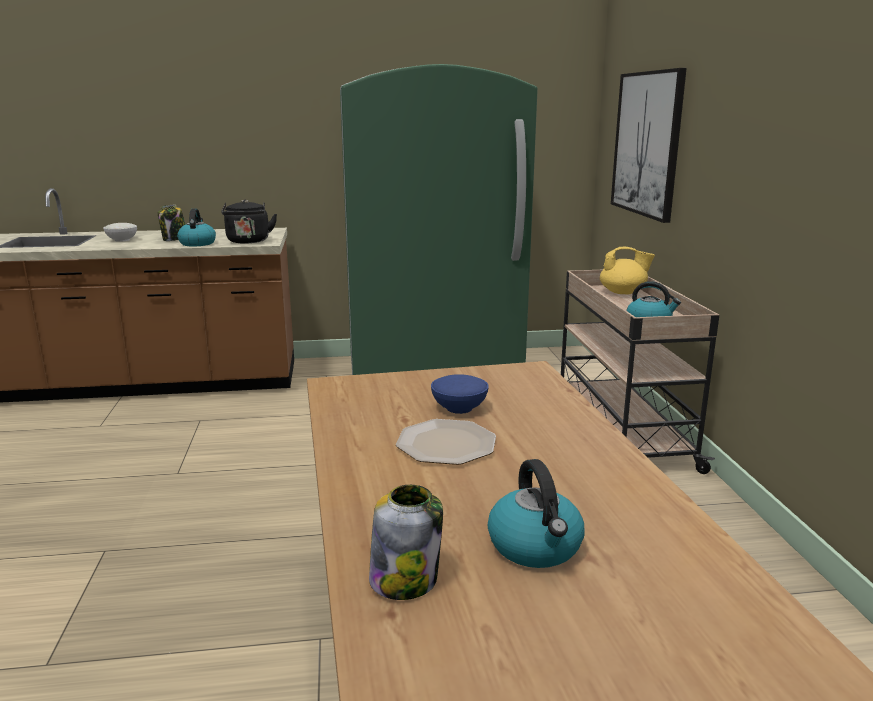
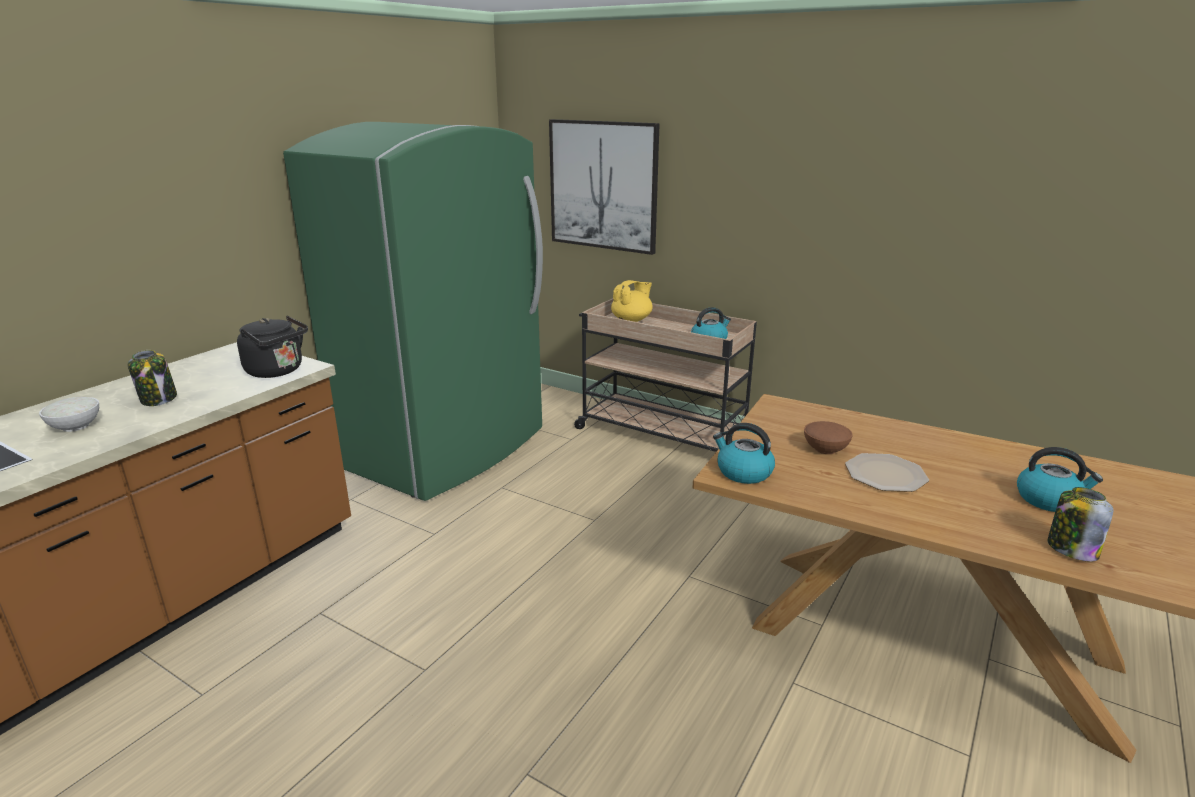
camera: 50 degrees left, 5 degrees up
kettle [177,208,216,246] -> kettle moved to [713,423,775,484]
blue bowl [431,374,489,414] -> brown bowl [804,421,853,454]

